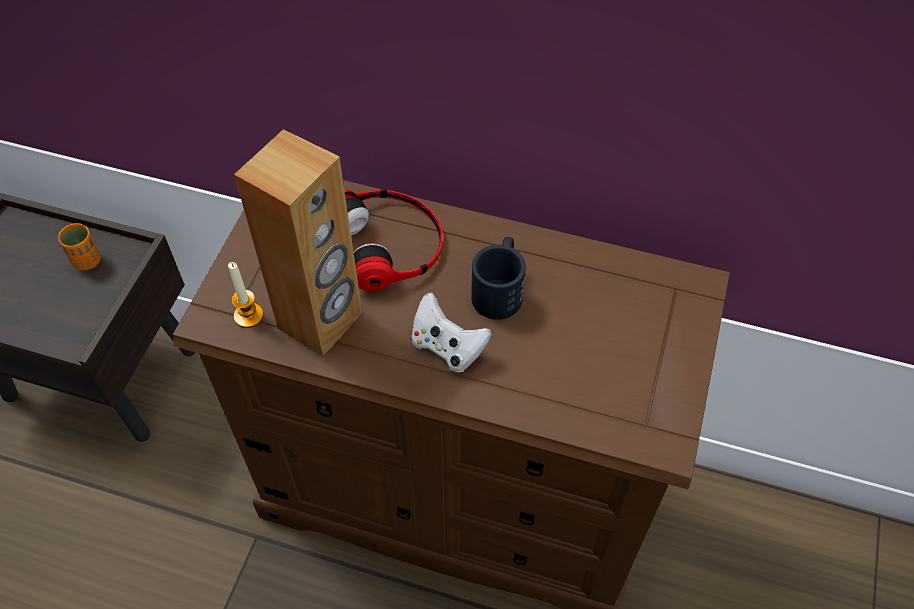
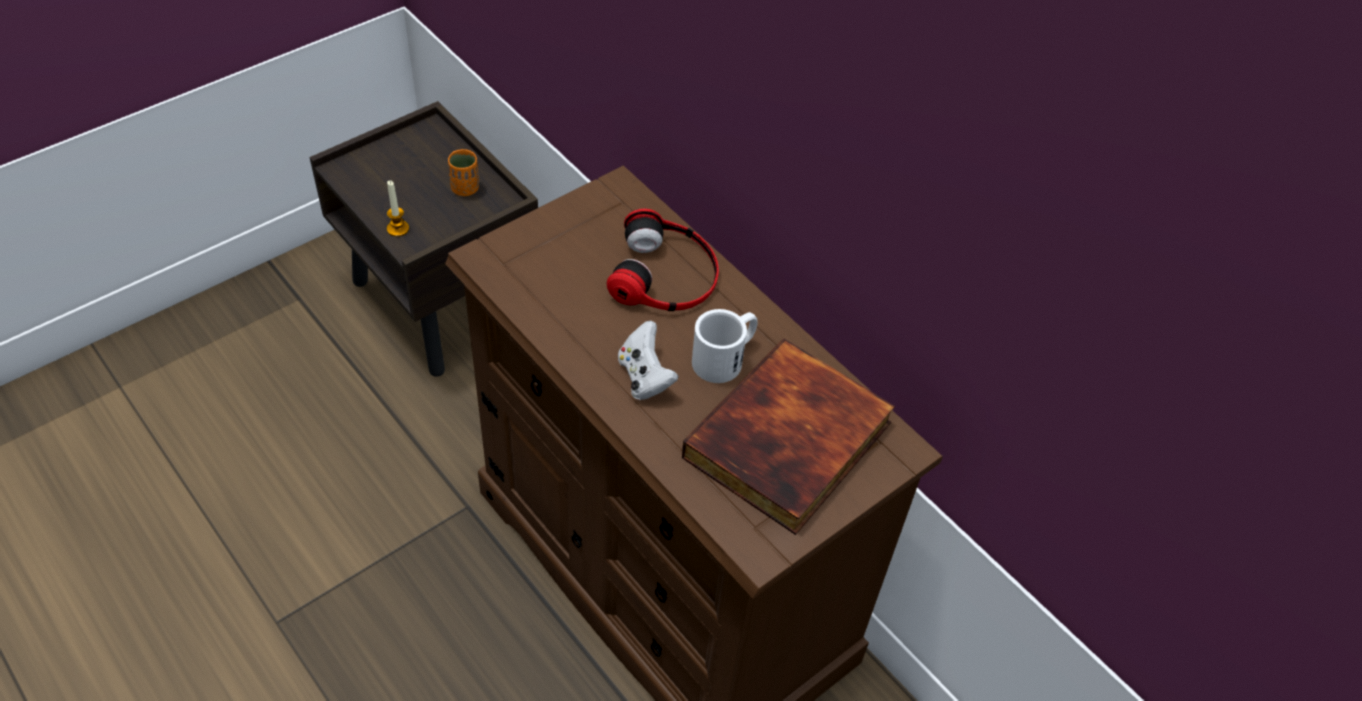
camera: 30 degrees right, 5 degrees down
candle [228,262,263,328] -> candle moved to [387,181,409,237]
brown speaker [234,129,362,356] -> none
black mug [471,237,526,320] -> white mug [692,309,758,383]
none -> book [682,338,895,535]

